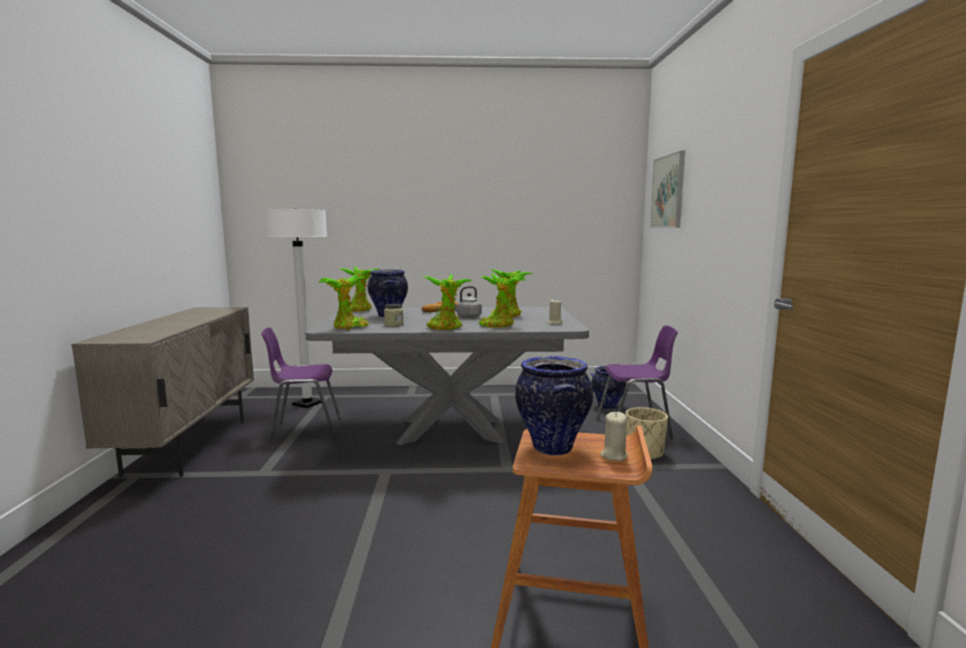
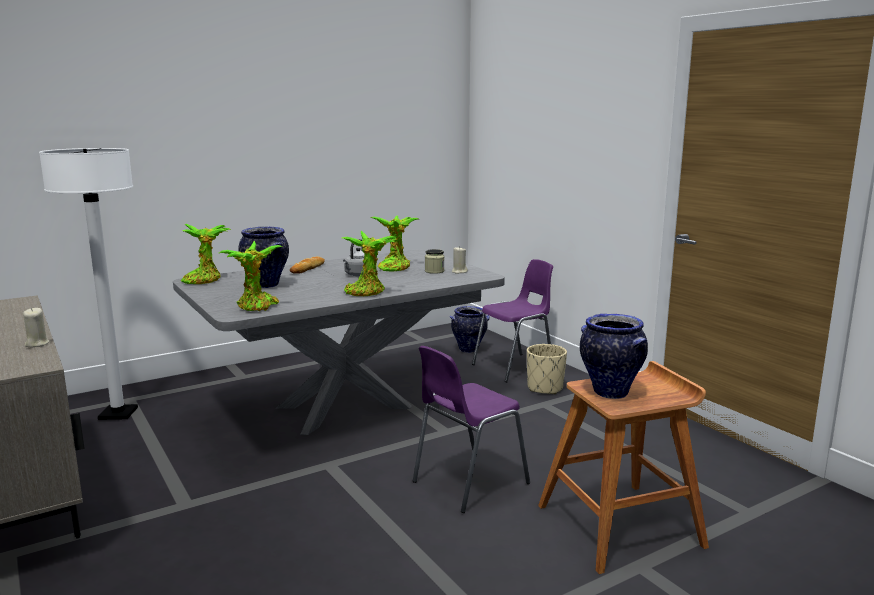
camera: 30 degrees left, 5 degrees up
purple chair [261,327,341,443] -> purple chair moved to [413,346,530,513]
jar [384,304,404,326] -> jar moved to [425,249,444,274]
potted plant [479,273,525,328] -> none
beige candle [601,412,628,461] -> beige candle moved to [23,308,50,347]
picture [650,150,685,228] -> none

